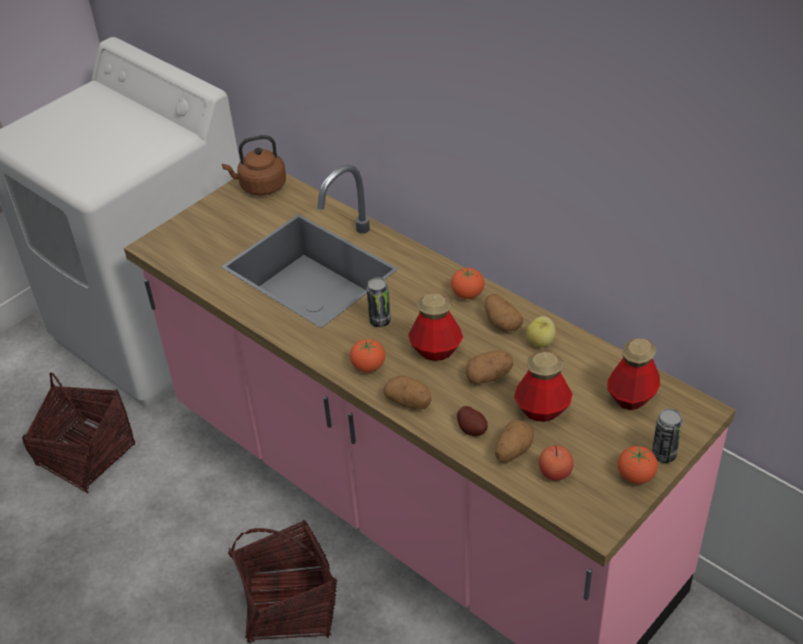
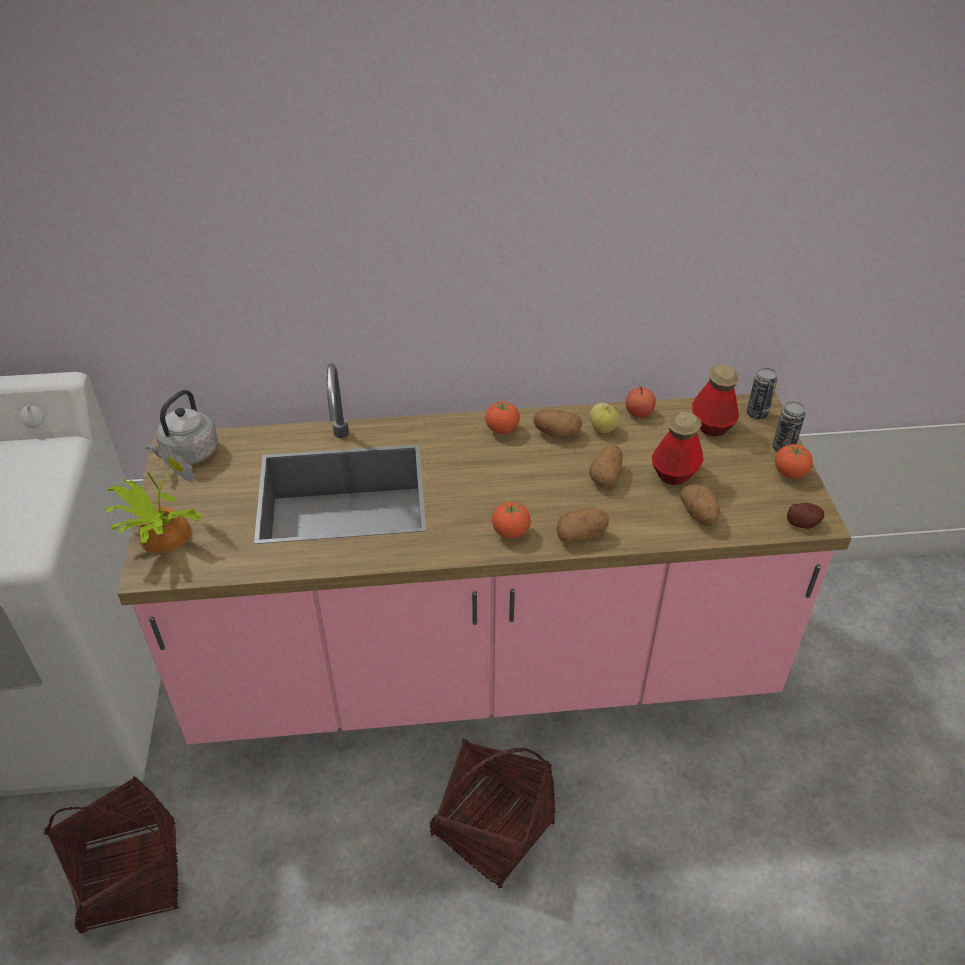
camera: 50 degrees left, 0 degrees up
brown kettle [222,135,286,196] -> grey kettle [146,390,218,464]
can [366,277,391,327] -> can moved to [747,368,778,419]
bottle [408,294,463,361] -> none
potato [457,406,488,436] -> potato moved to [787,503,824,529]
apple [539,445,573,481] -> apple moved to [626,386,656,418]
none -> potted plant [105,443,202,554]

